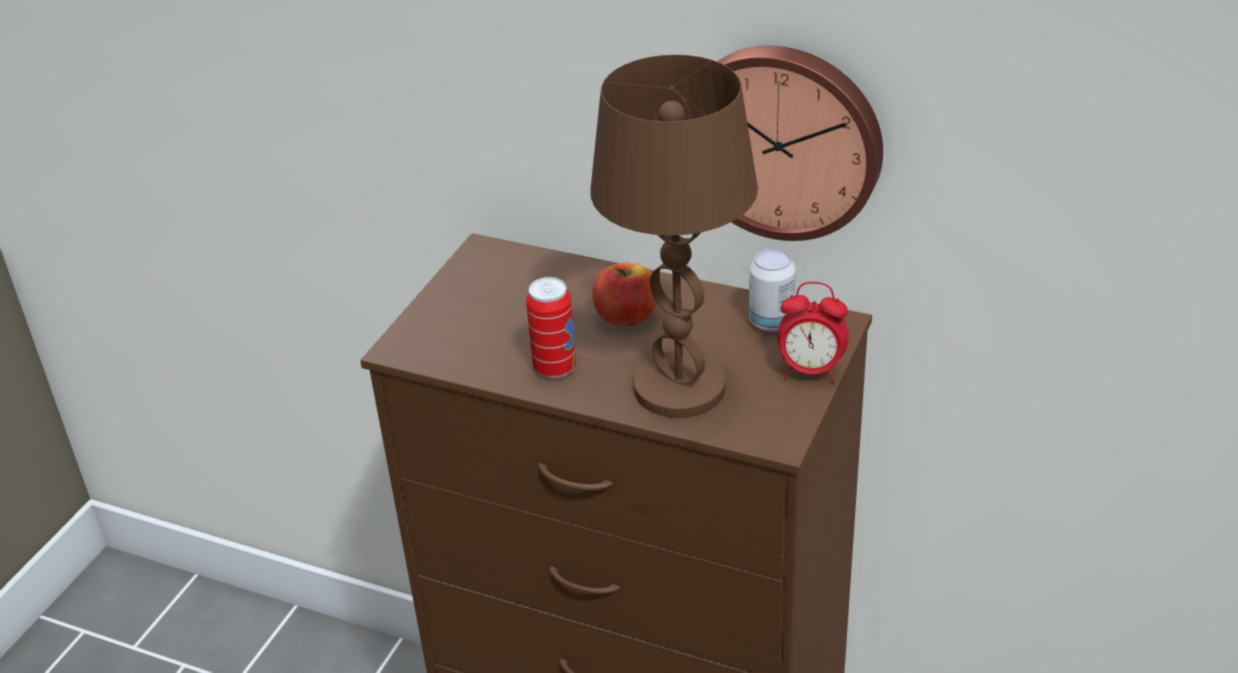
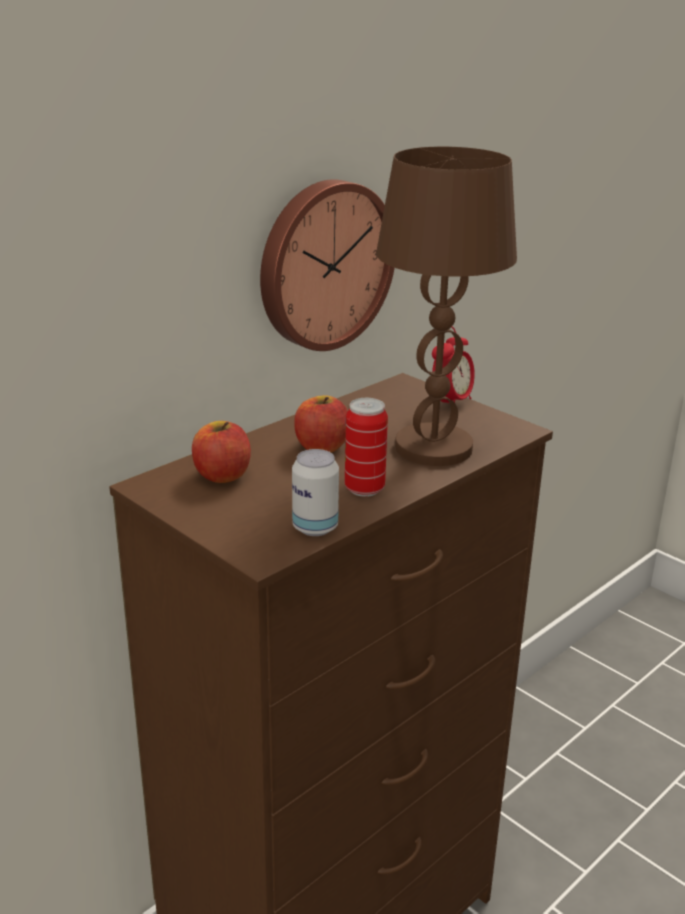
camera: 70 degrees left, 10 degrees down
can [749,248,796,332] -> can moved to [292,449,339,536]
none -> apple [192,421,251,483]

